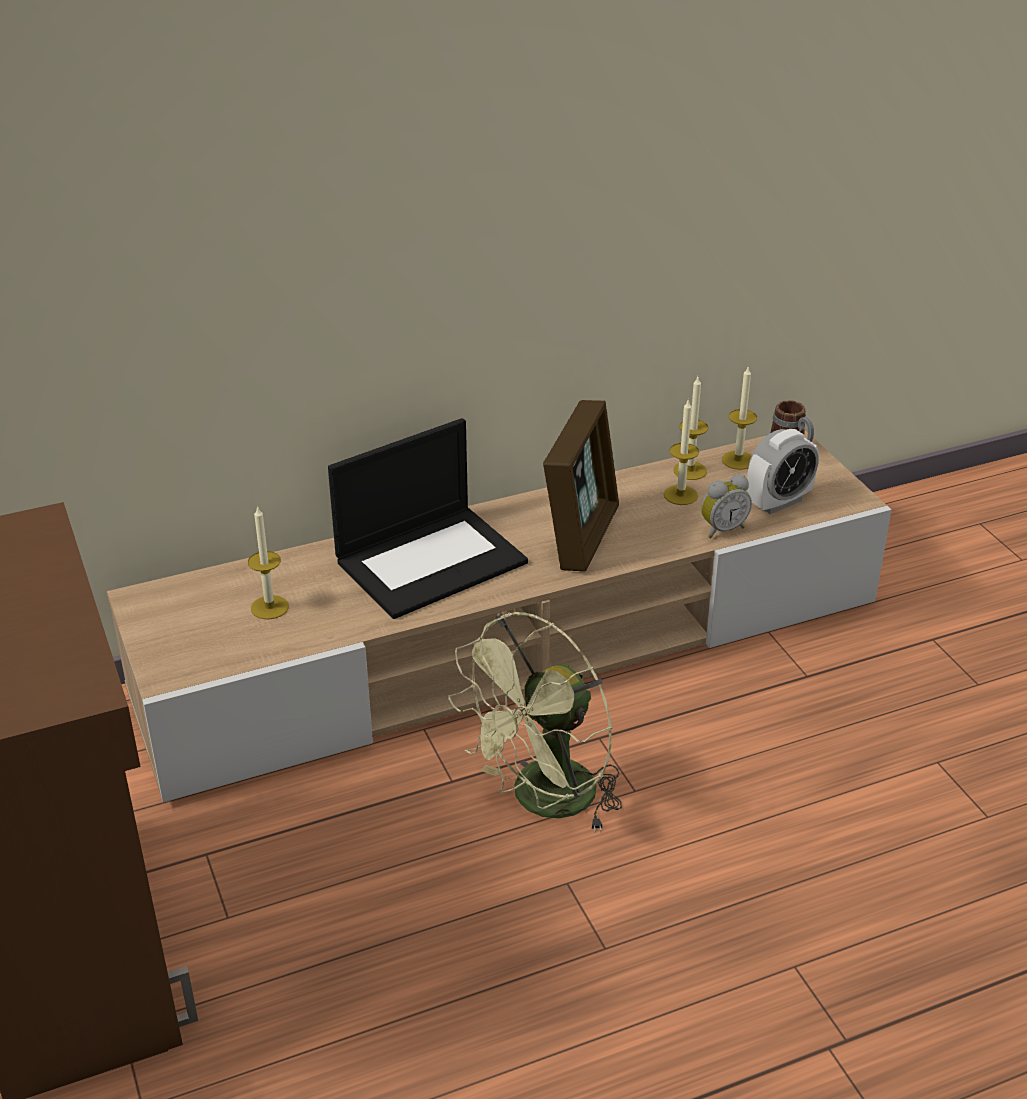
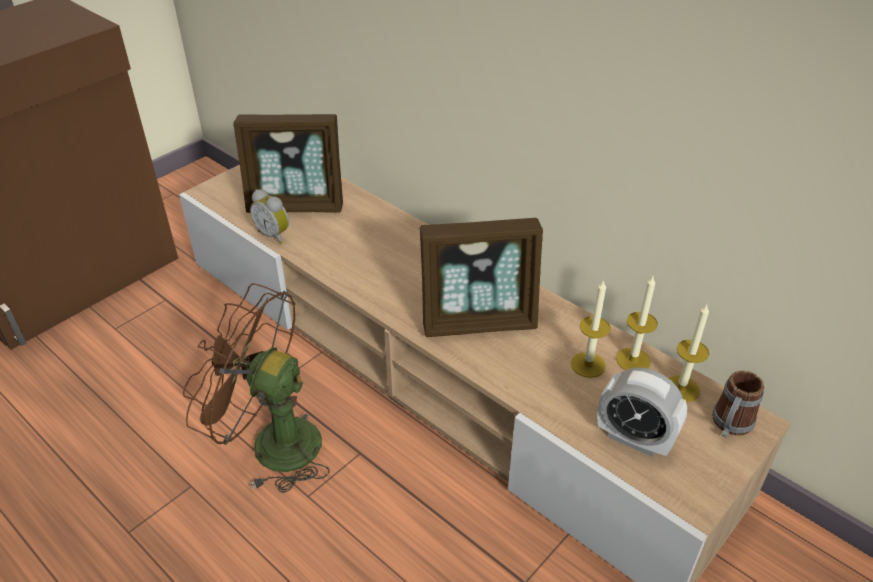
camera: 65 degrees right, 5 degrees up
candle [248,505,289,620] -> picture frame [233,114,343,213]
laptop [328,418,528,619] -> none
green fan [448,612,622,833] -> brown fan [183,283,330,493]
alarm clock [701,474,752,539] -> alarm clock moved to [250,189,289,244]

